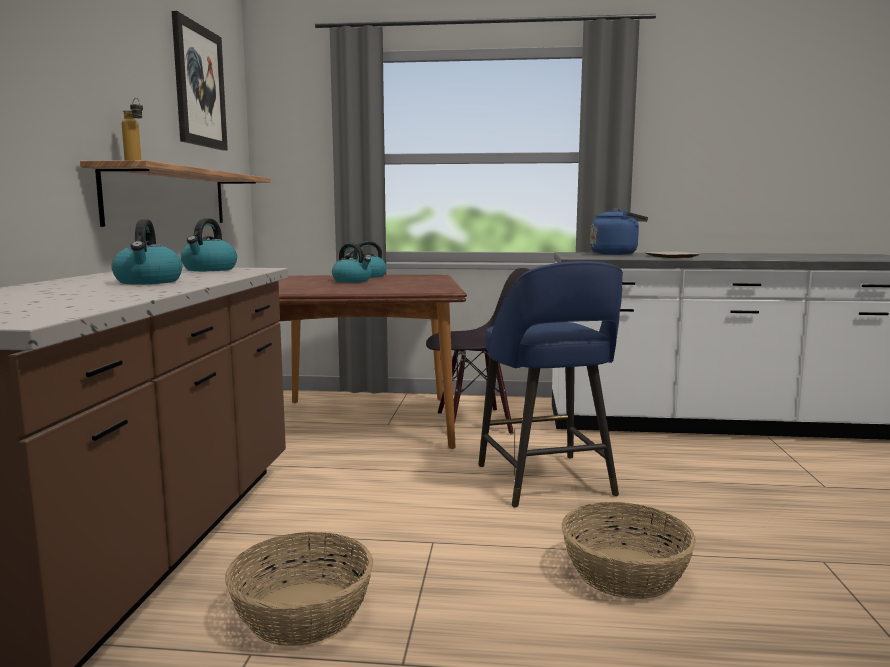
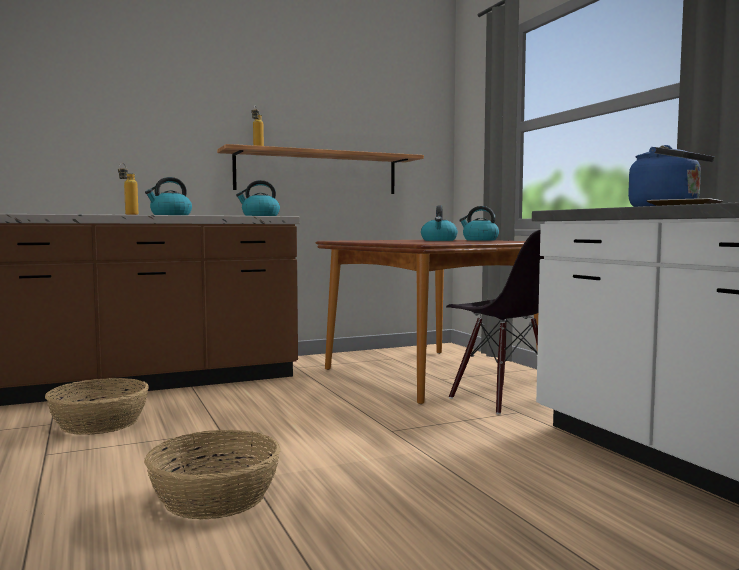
camera: 60 degrees right, 5 degrees down
picture [172,11,228,151] -> none
blue stool [478,261,623,507] -> none
none -> bottle [118,163,138,215]

